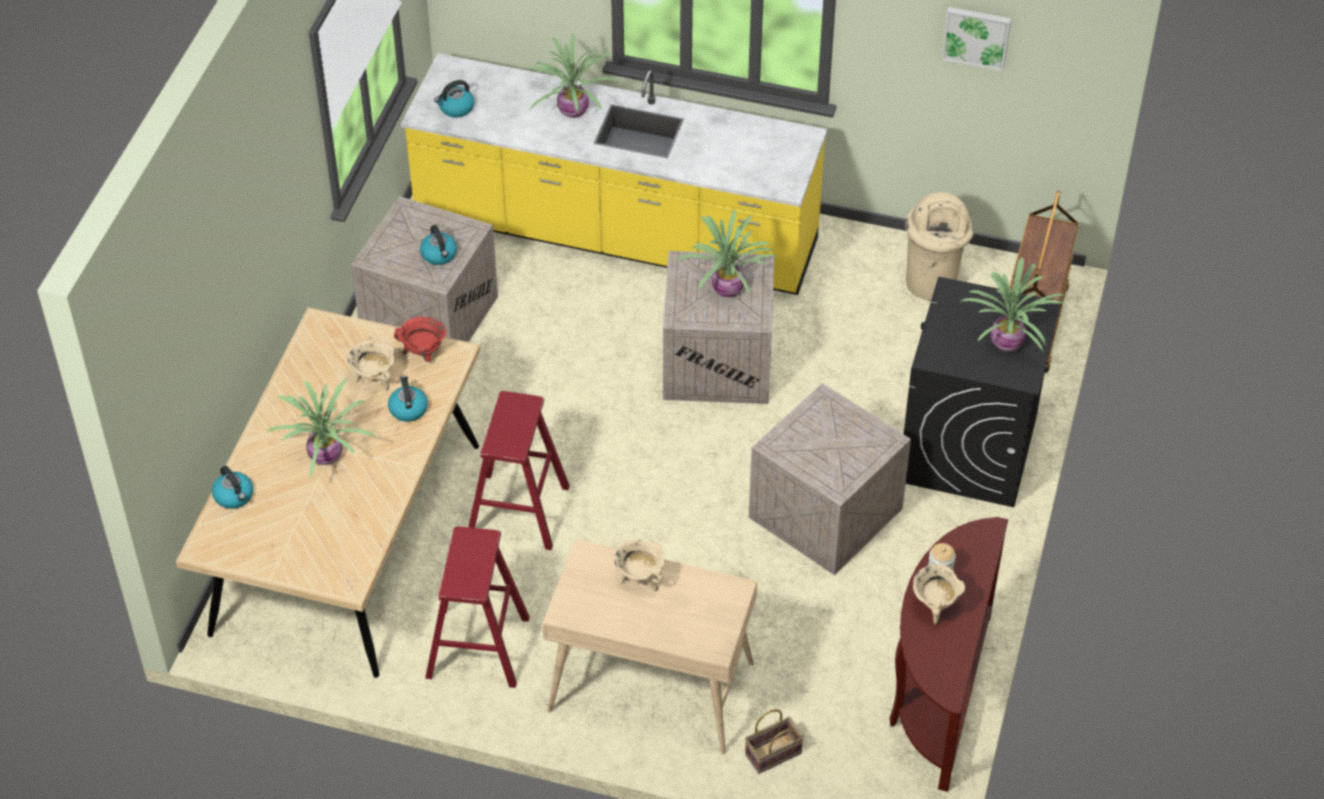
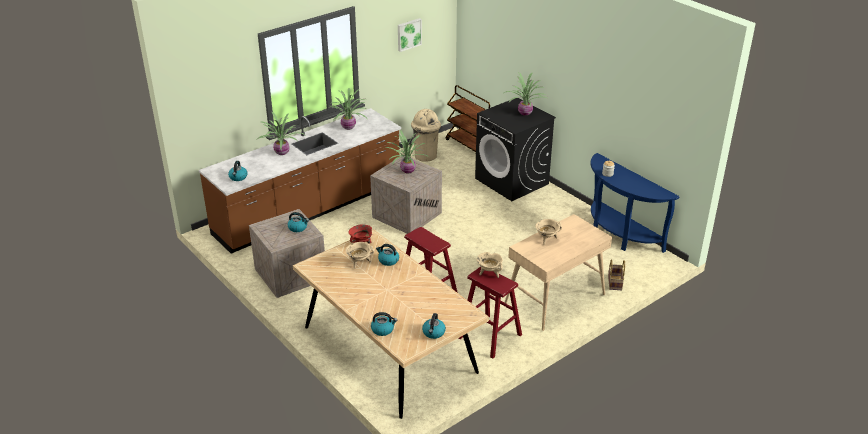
camera: 55 degrees left, 15 degrees down
potted plant [267,378,376,479] -> potted plant moved to [332,88,368,130]
yellow counter [401,53,827,295] -> brown counter [199,108,401,254]
crate [749,383,911,575] -> none
brown console table [890,517,1008,792] -> blue console table [591,153,680,253]
beige cooking pot [913,565,965,625] -> beige cooking pot moved to [477,252,503,278]
none -> kettle [422,313,446,339]

